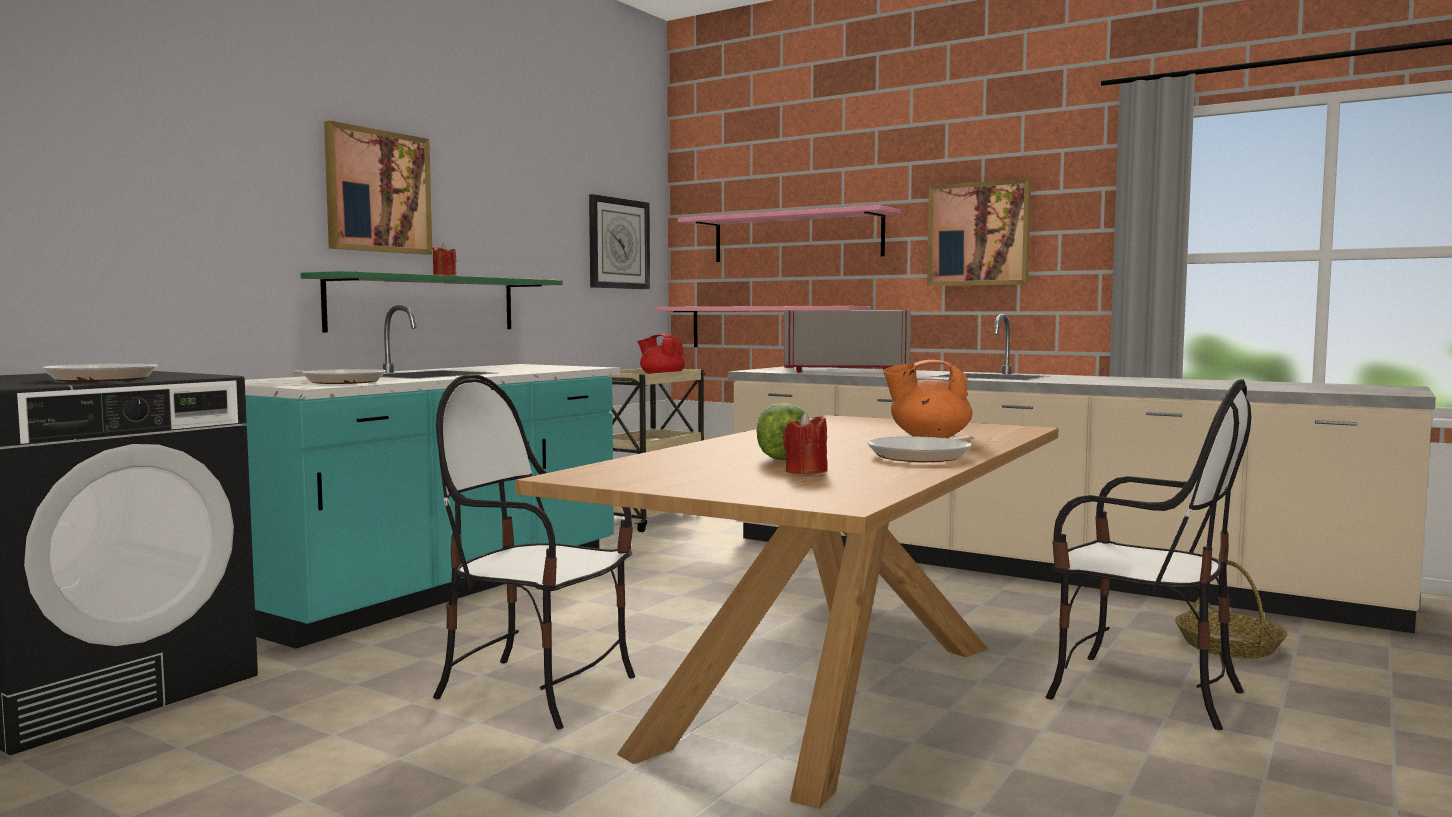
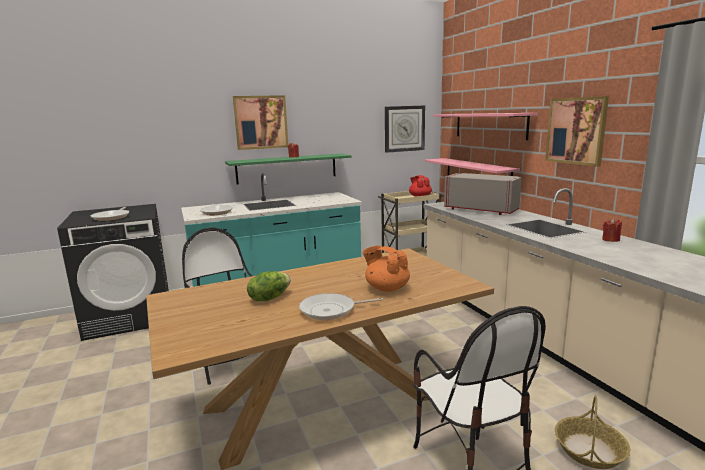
camera: 35 degrees right, 10 degrees up
red candle [783,412,827,474] -> red candle moved to [602,218,622,242]

